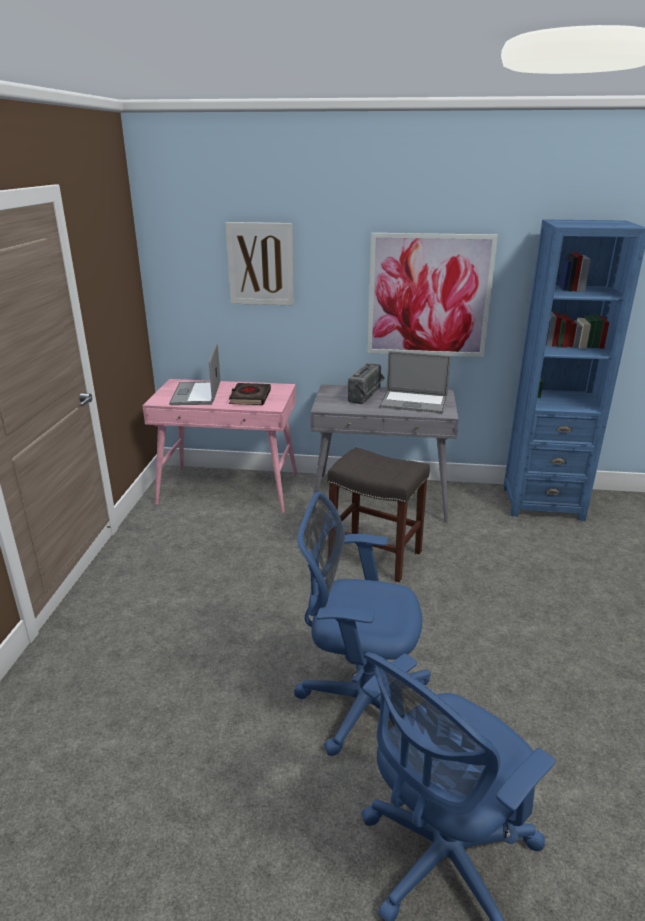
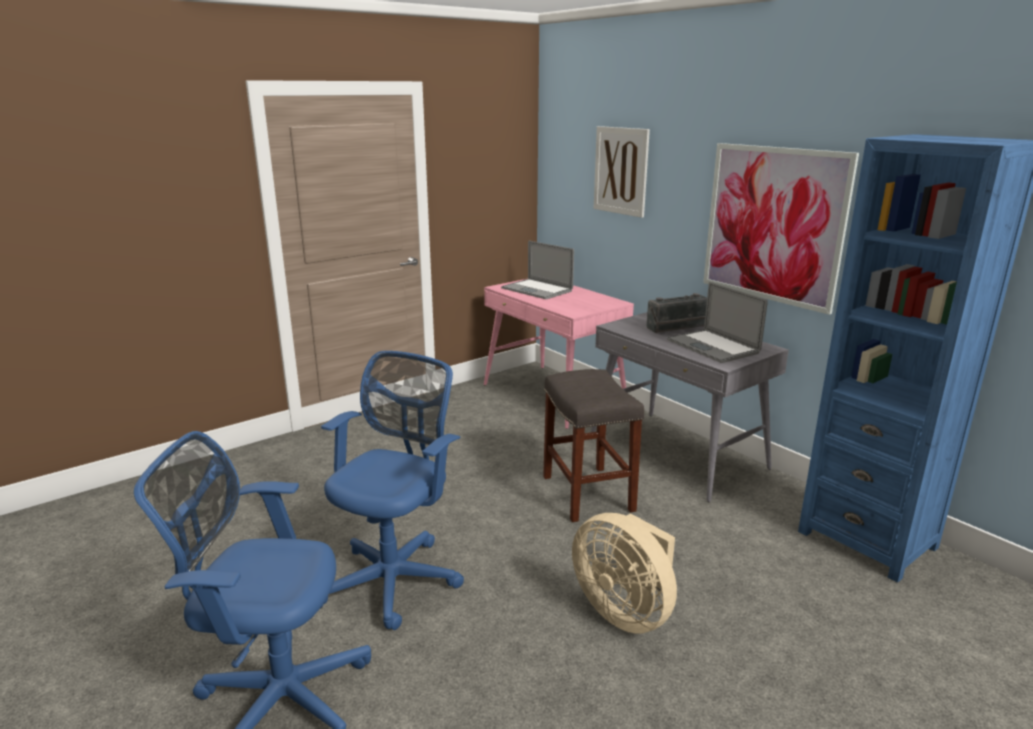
camera: 45 degrees right, 5 degrees down
laptop [169,343,220,405] -> laptop turned 90 degrees counterclockwise [501,241,574,299]
black book [229,383,271,405] -> none
blue office chair [294,492,431,756] -> blue office chair turned 60 degrees clockwise [321,351,464,630]
none -> beige fan [572,513,677,634]

